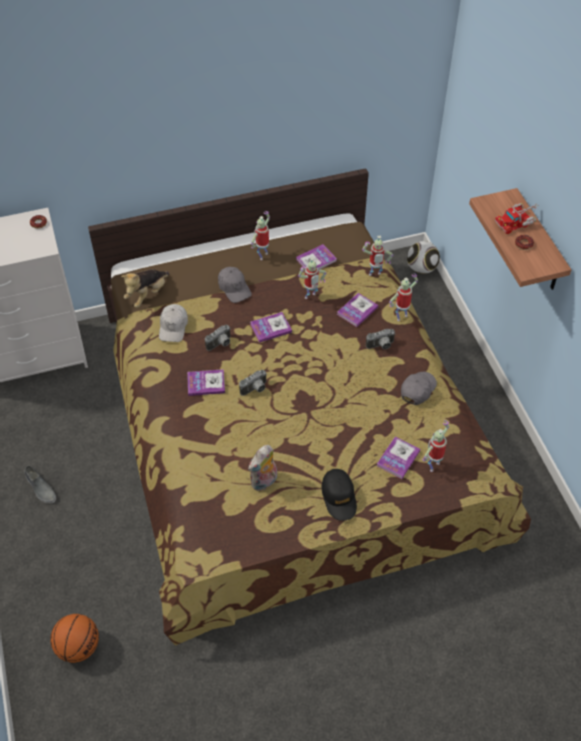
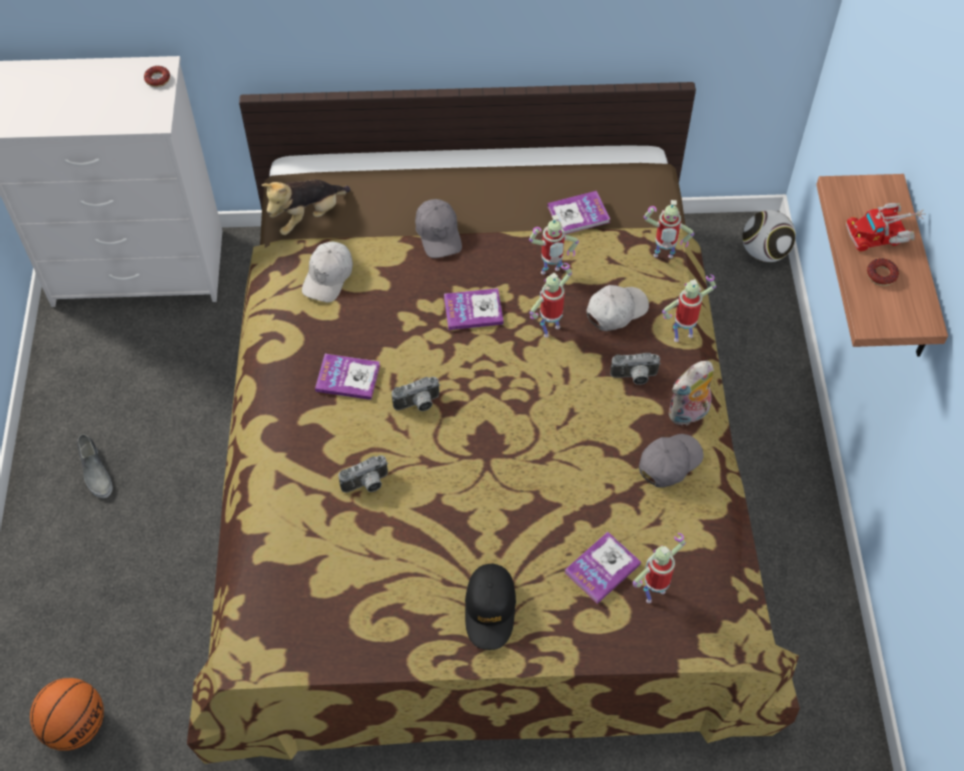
camera: 15 degrees right, 5 degrees up
camera [205,325,231,351] -> camera moved to [339,455,388,493]
plush toy [248,445,277,491] -> plush toy moved to [669,361,714,426]
toy robot [251,211,270,260] -> toy robot moved to [530,263,572,338]
book [337,293,378,327] -> white cap [587,285,649,331]

